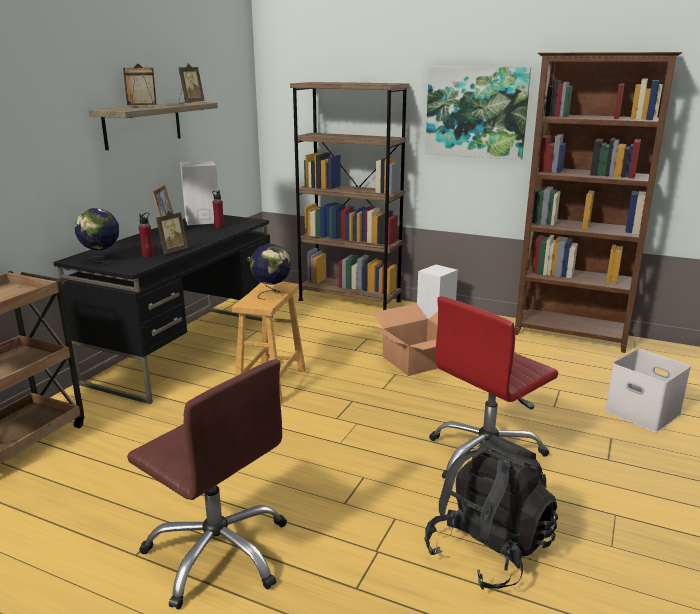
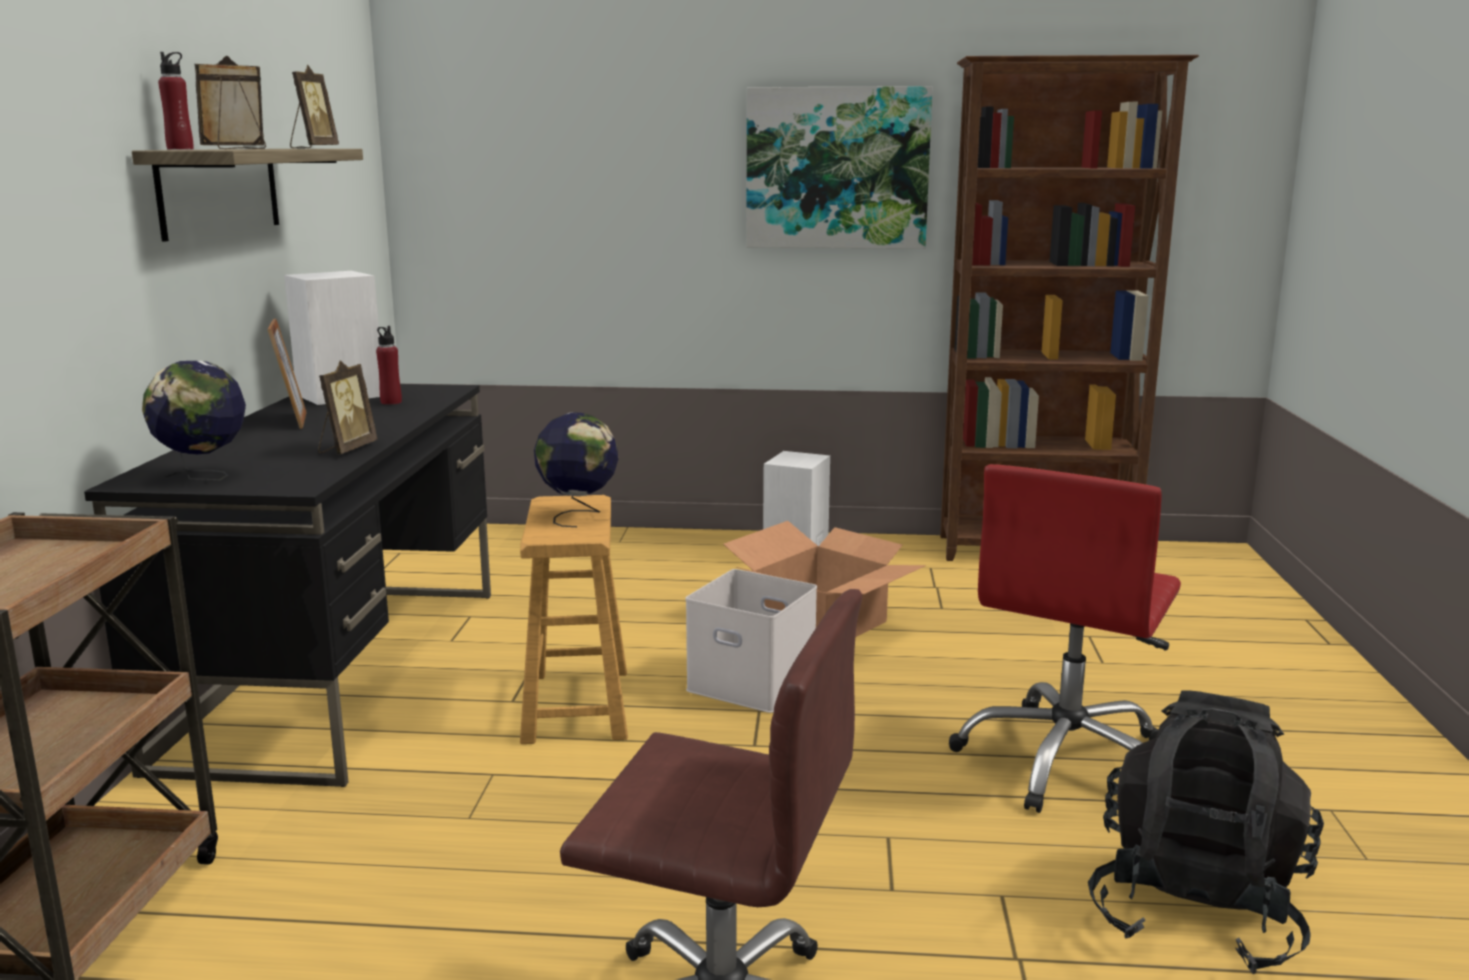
camera: 20 degrees left, 5 degrees down
red bottle [139,213,154,257] -> red bottle moved to [158,52,194,149]
brown bookcase [290,82,409,310] -> none
white storage box [605,349,691,433] -> white storage box moved to [685,569,817,713]

